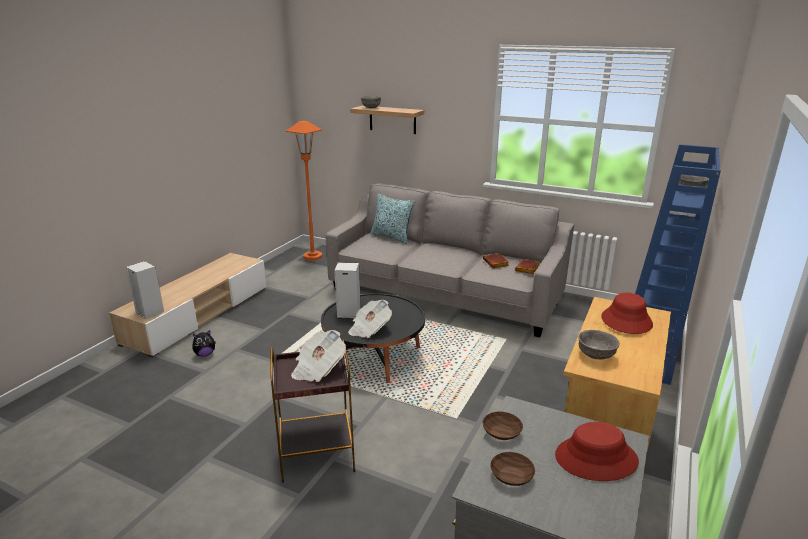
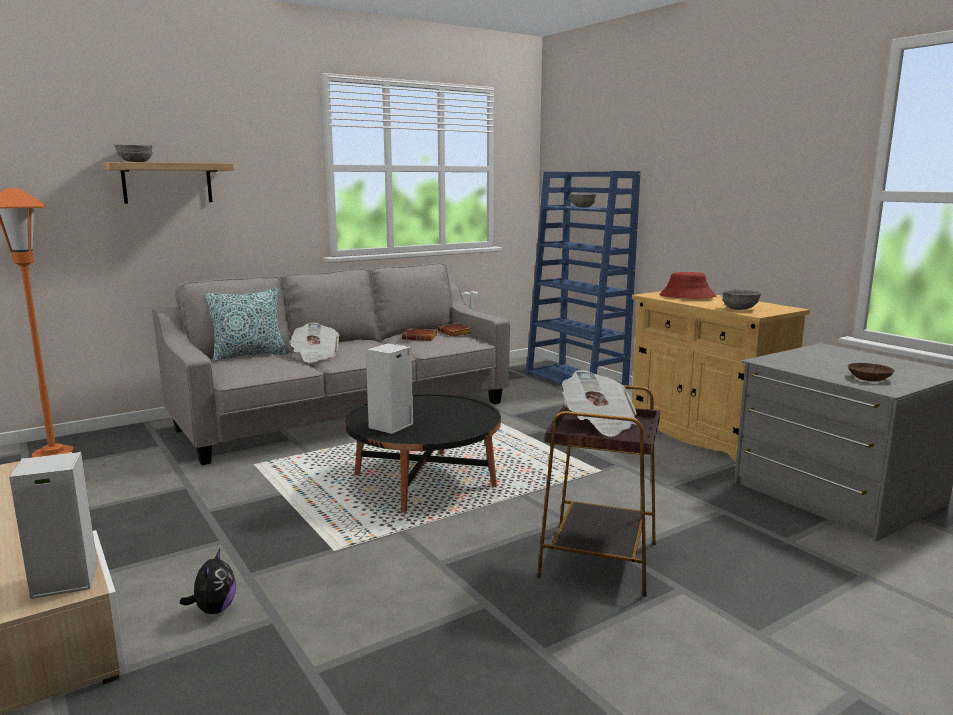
camera: 60 degrees left, 10 degrees down
newspaper [348,300,392,338] -> newspaper moved to [289,323,339,363]
brown bowl [483,412,523,440] -> none
red hat [555,422,639,481] -> none

